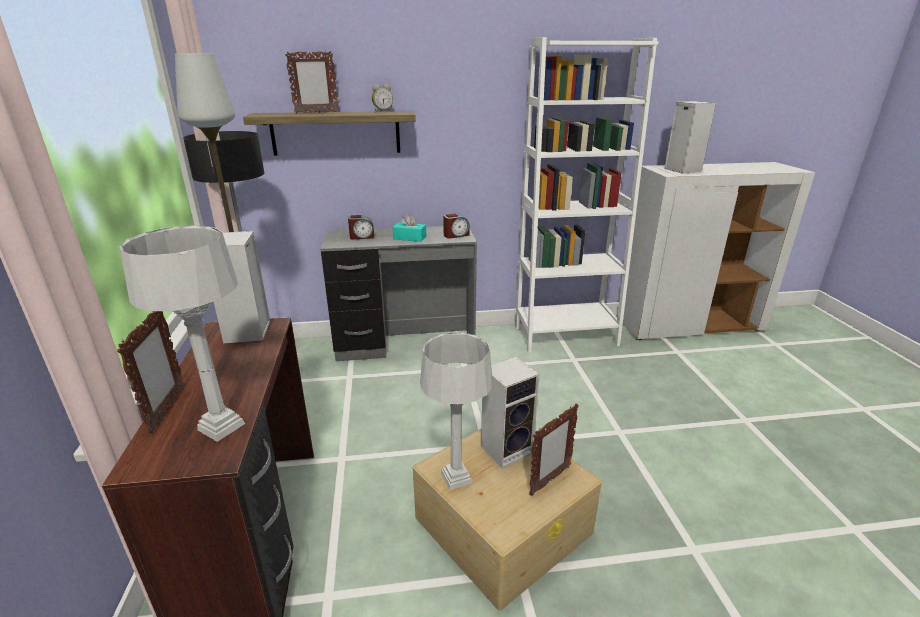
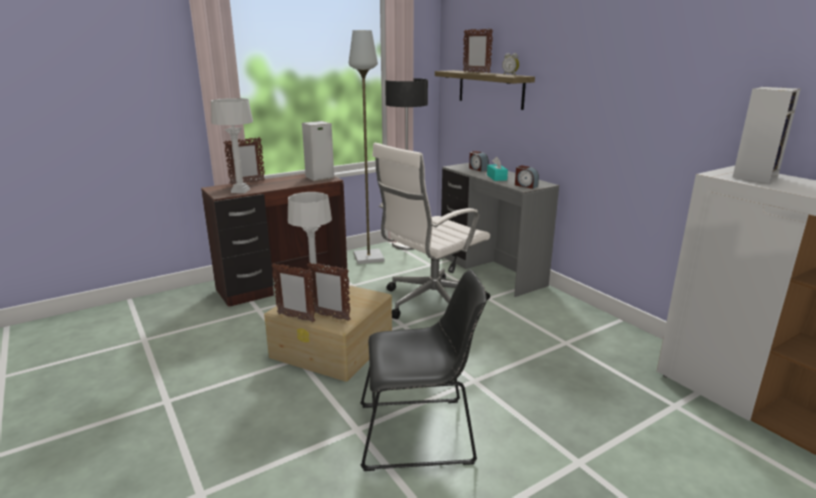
camera: 65 degrees right, 5 degrees down
speaker [481,357,540,468] -> none
white bookcase [515,37,659,353] -> none
none -> picture frame [271,263,315,322]
none -> black chair [360,270,487,471]
none -> white office chair [372,143,490,319]

